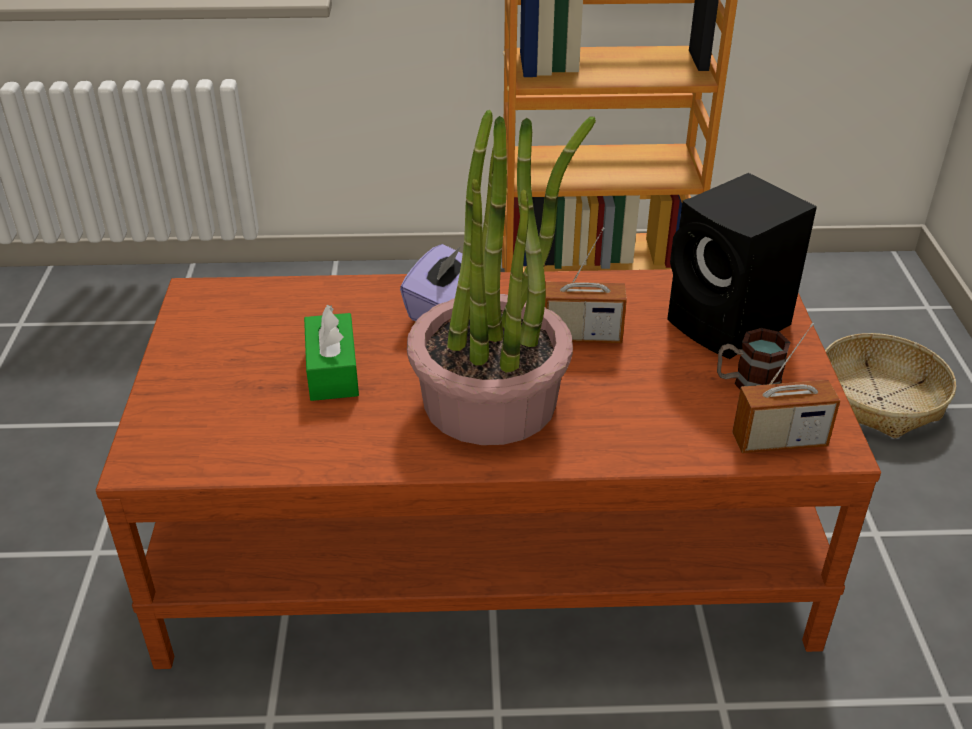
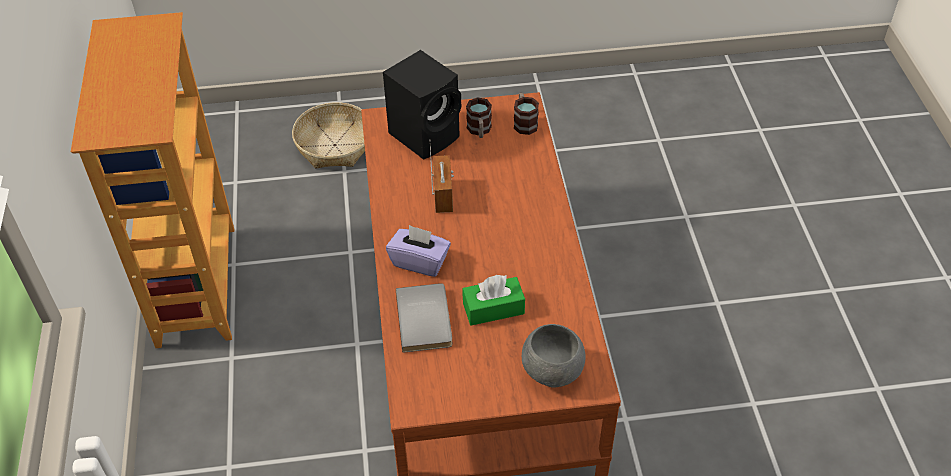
camera: 95 degrees left, 10 degrees up
potted plant [407,110,596,445] -> none
radio [732,323,840,453] -> mug [514,93,539,135]
none -> grey book [396,283,452,353]
none -> grey bowl [522,324,586,388]

